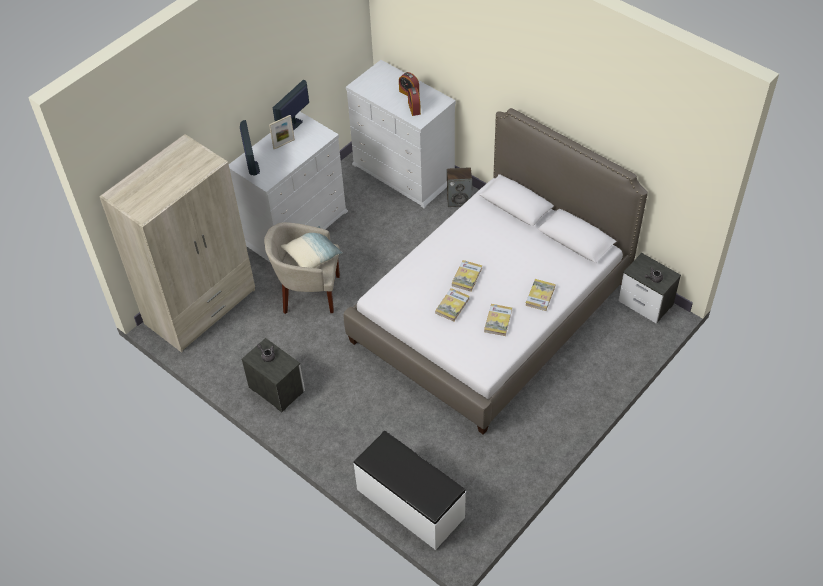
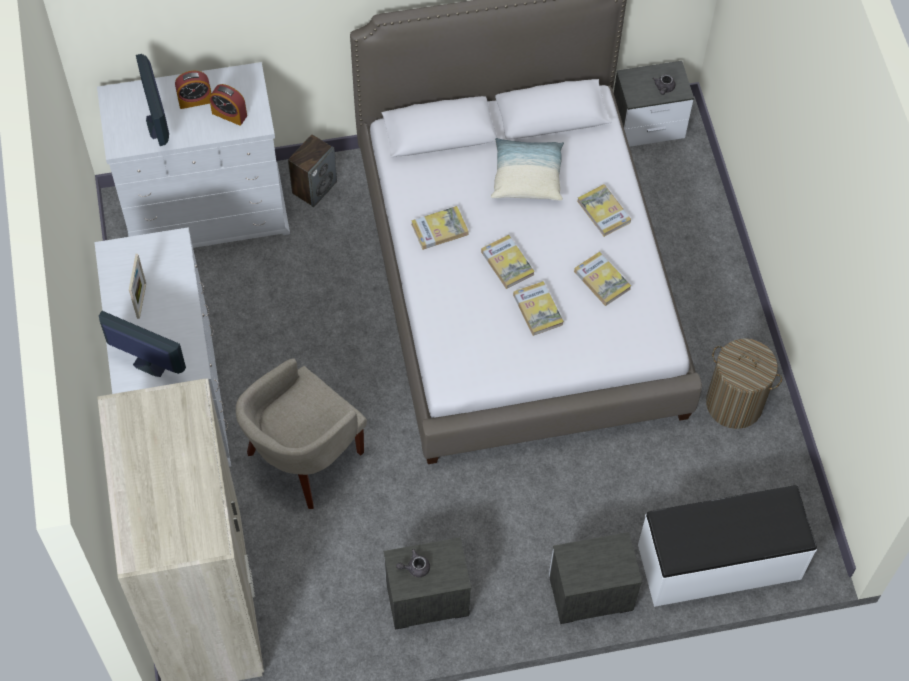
camera: 55 degrees left, 10 degrees up
monitor [273,80,309,130] -> monitor moved to [136,54,169,146]
pillow [281,226,343,268] -> pillow moved to [491,138,564,201]
none -> book [411,206,469,250]
none -> nightstand [549,532,642,624]
none -> laundry basket [706,338,782,429]

